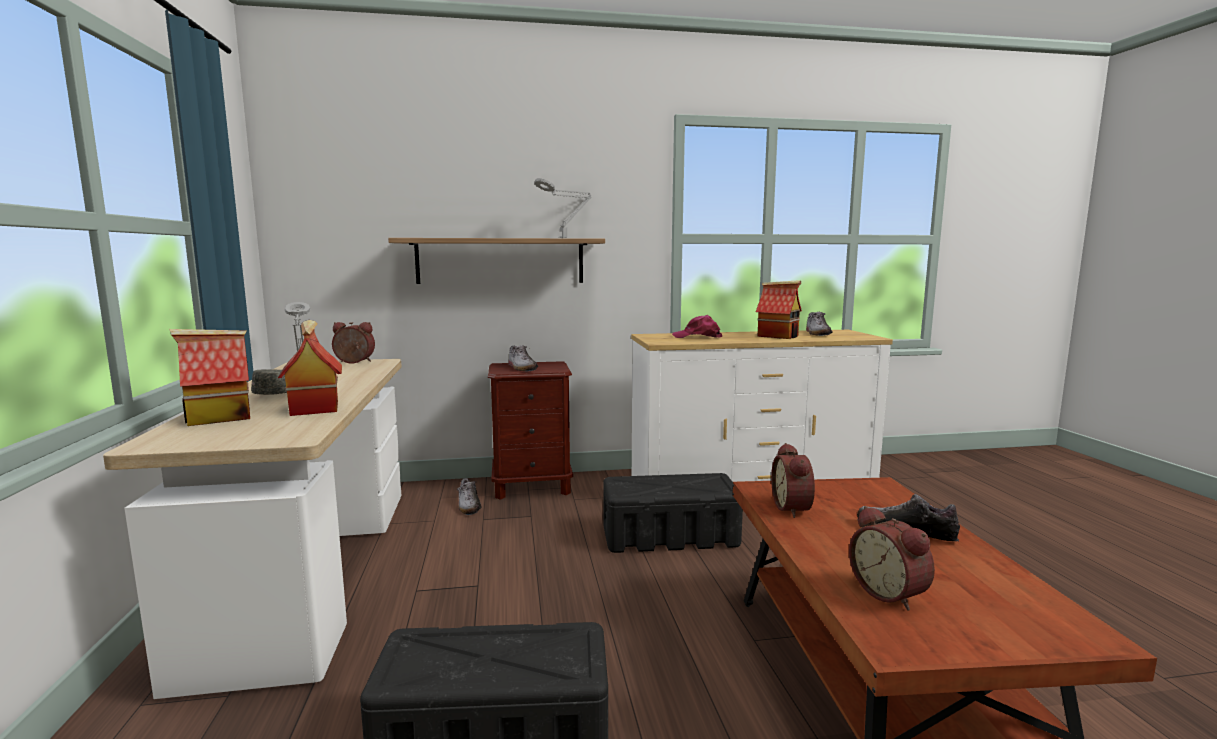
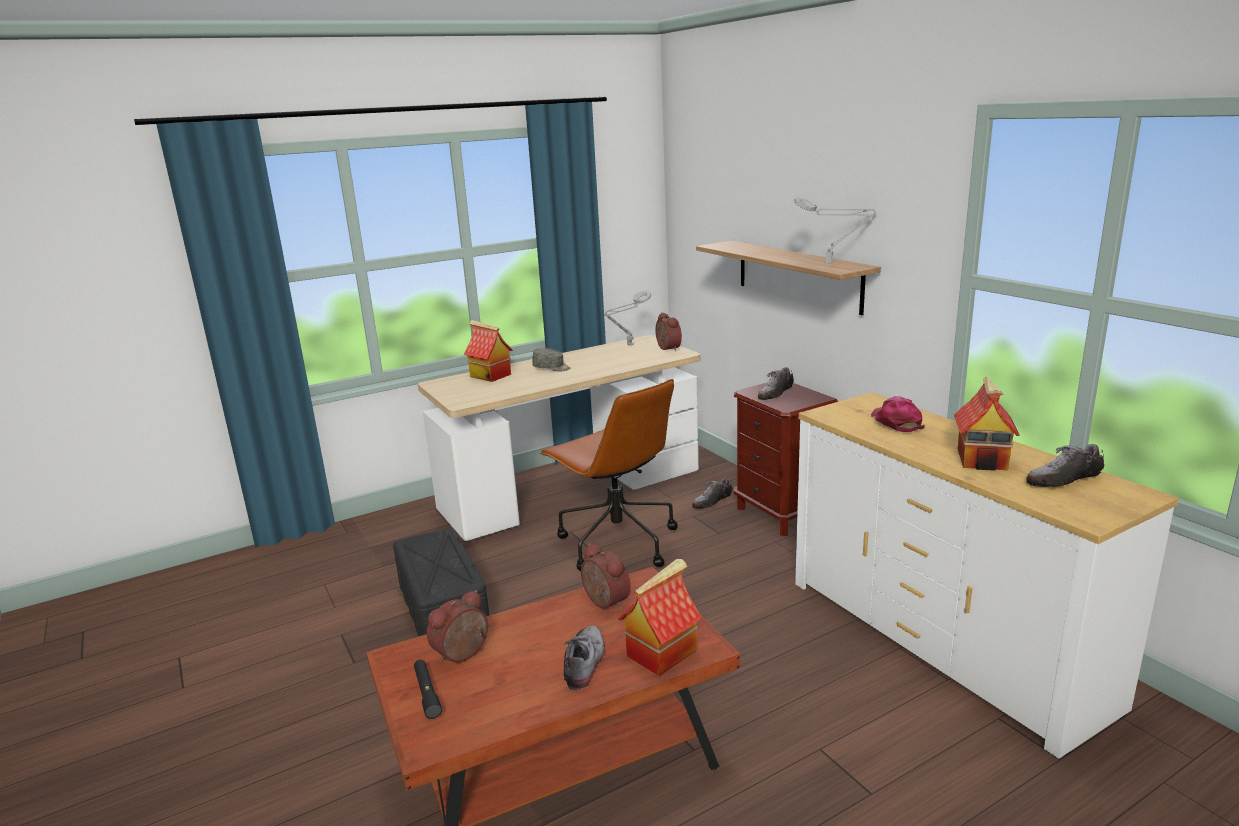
camera: 70 degrees right, 10 degrees up
toy house [278,320,342,416] -> toy house moved to [618,559,702,676]
black storage box [603,473,743,553] -> none
alarm clock [771,443,815,518] -> alarm clock turned 75 degrees clockwise [581,543,631,609]
none -> black flashlight [414,660,442,719]
none -> brown office chair [539,379,678,571]

